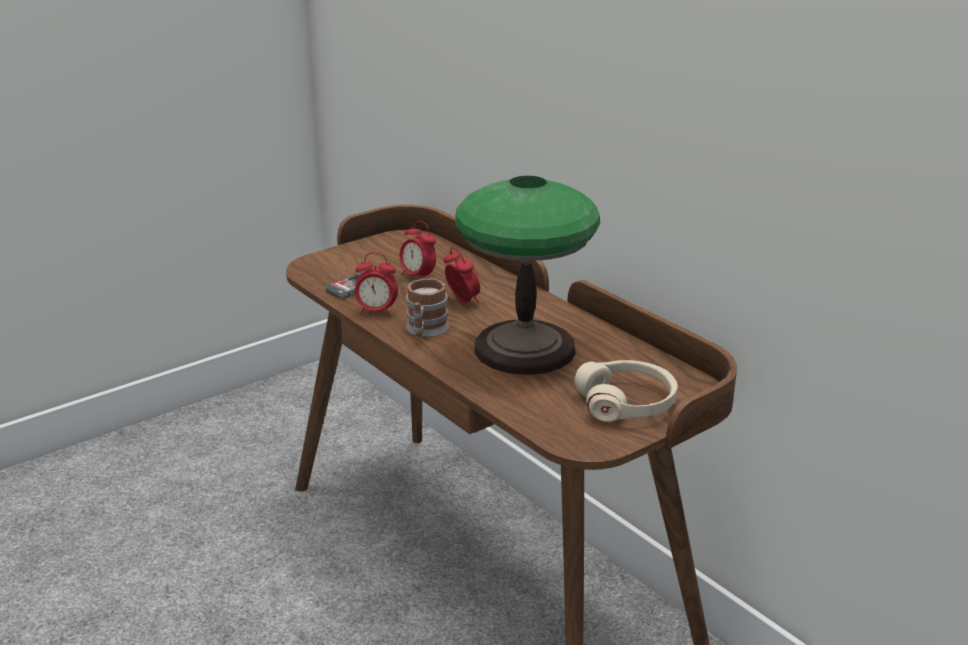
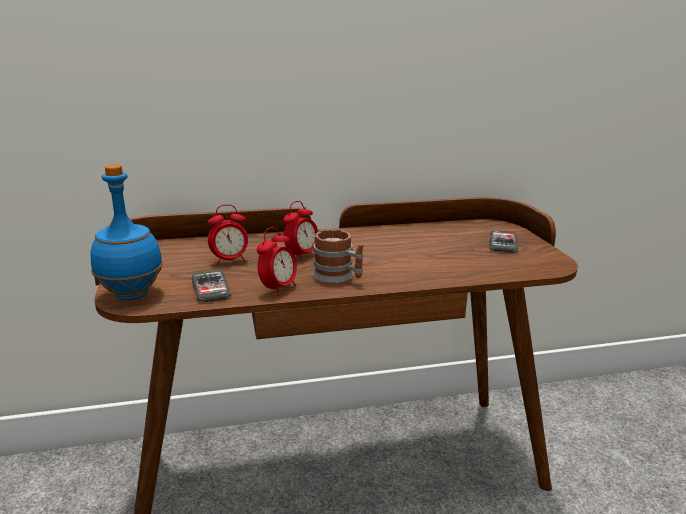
camera: 65 degrees left, 5 degrees down
alarm clock [444,247,480,305] -> alarm clock turned 135 degrees clockwise [283,201,318,261]
table lamp [456,176,600,375] -> none
beige headphones [575,360,678,422] -> phone [490,230,518,253]
none -> blue bottle [90,165,163,300]

